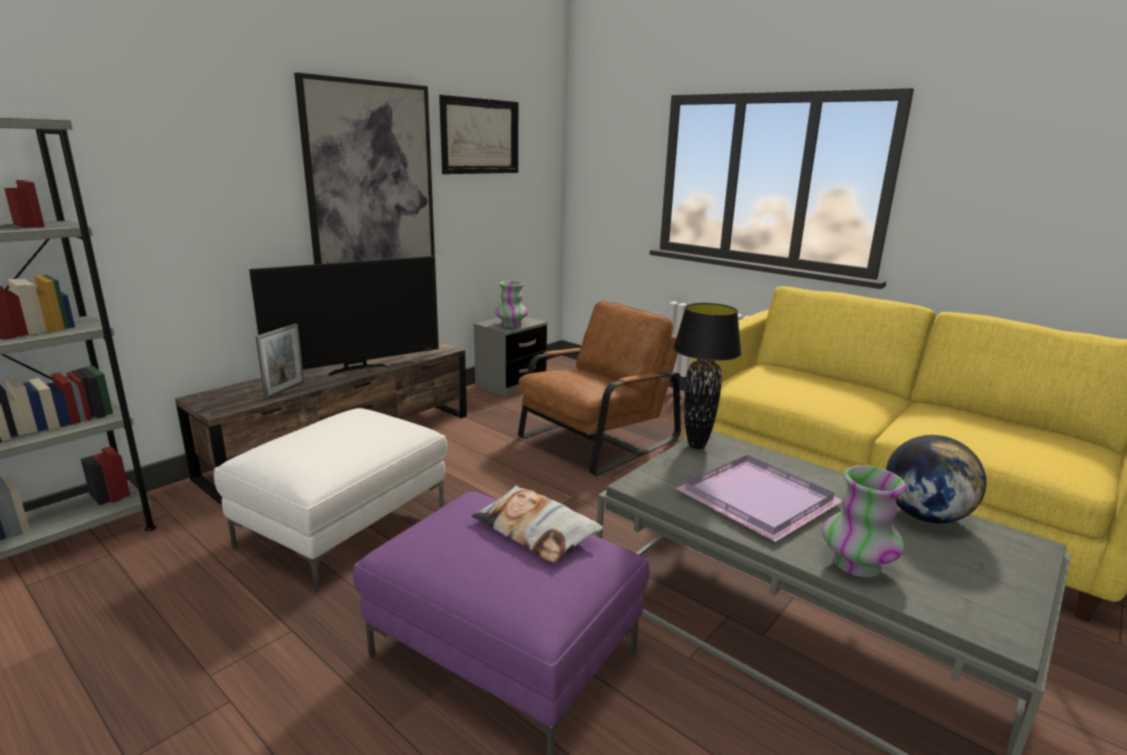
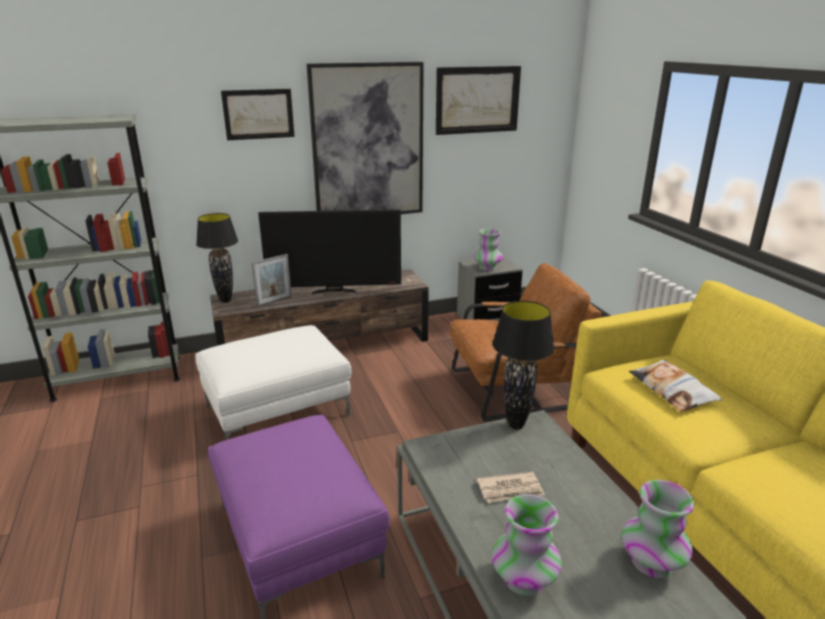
camera: 30 degrees right, 5 degrees up
pillow [472,485,603,563] -> pillow moved to [629,360,722,412]
purple tray [675,455,842,542] -> newspaper [477,472,545,503]
globe [886,435,986,523] -> vase [621,480,695,578]
none -> black table lamp [196,213,238,303]
none -> picture [221,89,295,140]

